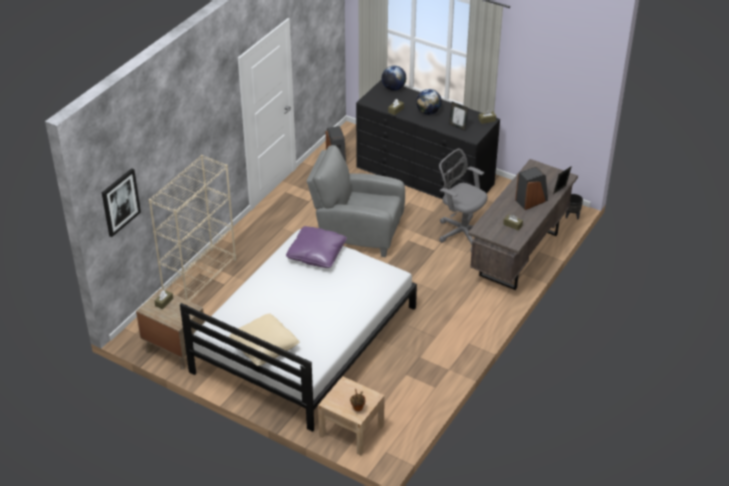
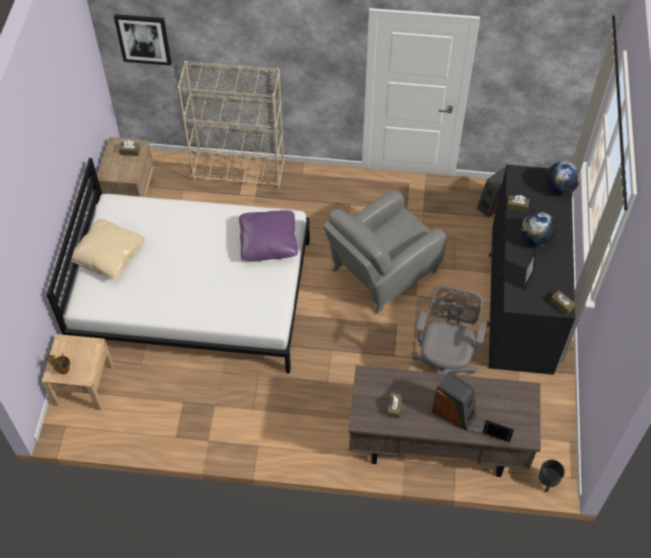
camera: 65 degrees right, 15 degrees up
grey armchair [307,145,405,257] -> grey armchair turned 120 degrees counterclockwise [323,190,447,314]

